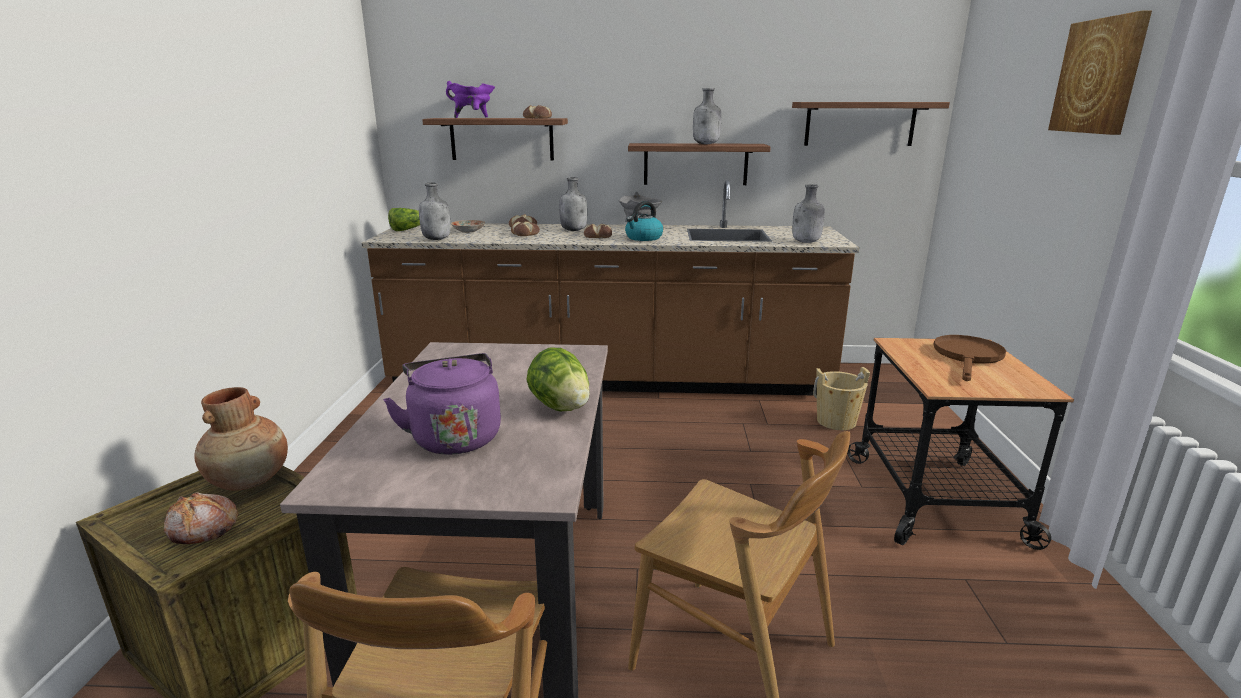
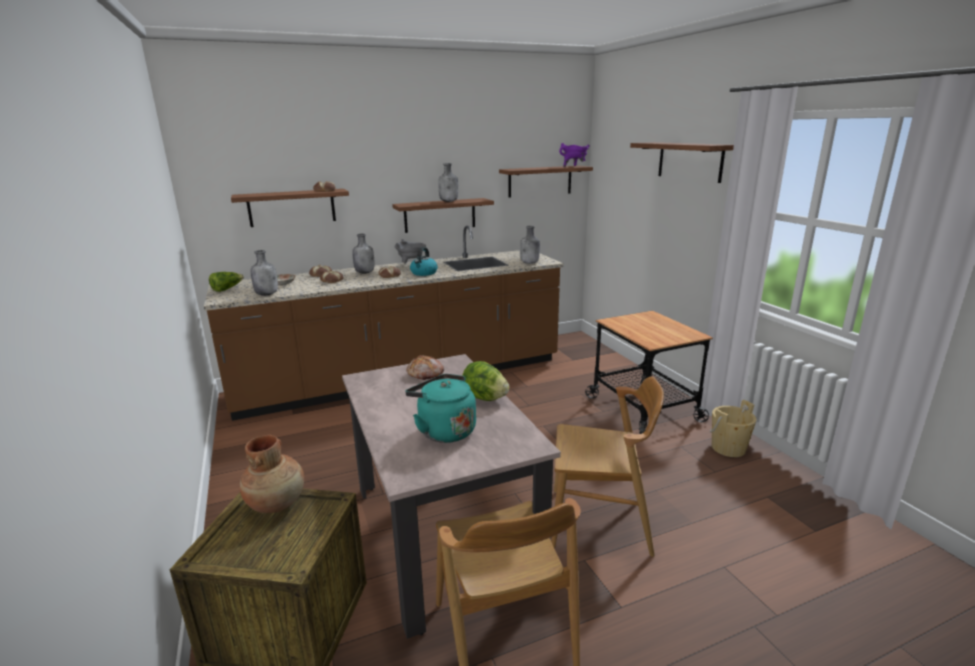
camera: 25 degrees left, 0 degrees up
bread [164,492,238,544] -> bread moved to [406,355,444,380]
purple kettle [383,353,501,455] -> turquoise kettle [405,374,476,443]
purple cooking pot [446,81,495,118] -> purple cooking pot moved to [559,143,590,167]
beige bucket [813,367,870,430] -> beige bucket moved to [710,400,757,457]
brown frying pan [933,335,1006,381] -> none
picture [1048,10,1152,135] -> shelf [630,142,734,183]

